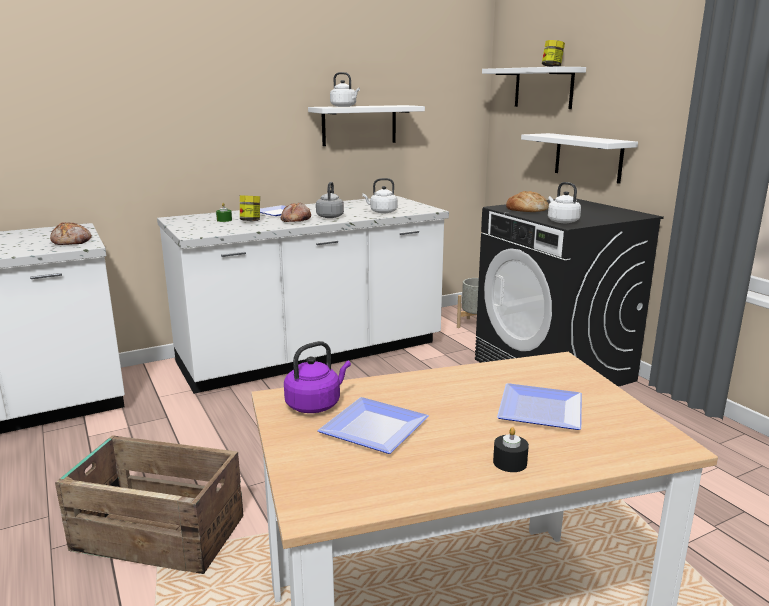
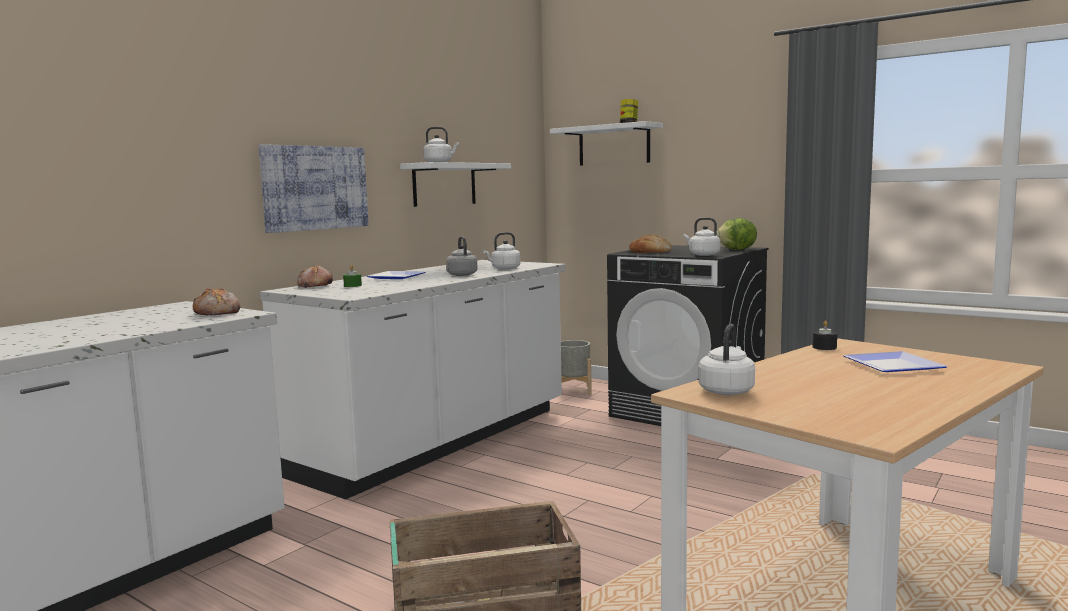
camera: 25 degrees left, 10 degrees down
jar [240,195,260,221] -> none
bread [281,202,311,222] -> bread moved to [297,265,333,288]
purple kettle [284,341,351,413] -> white kettle [698,324,755,395]
plate [317,397,429,454] -> none
black candle [493,427,529,472] -> black candle moved to [813,321,837,350]
white shelf [521,133,638,184] -> none
none -> picture [258,144,369,233]
none -> lettuce [716,218,757,250]

